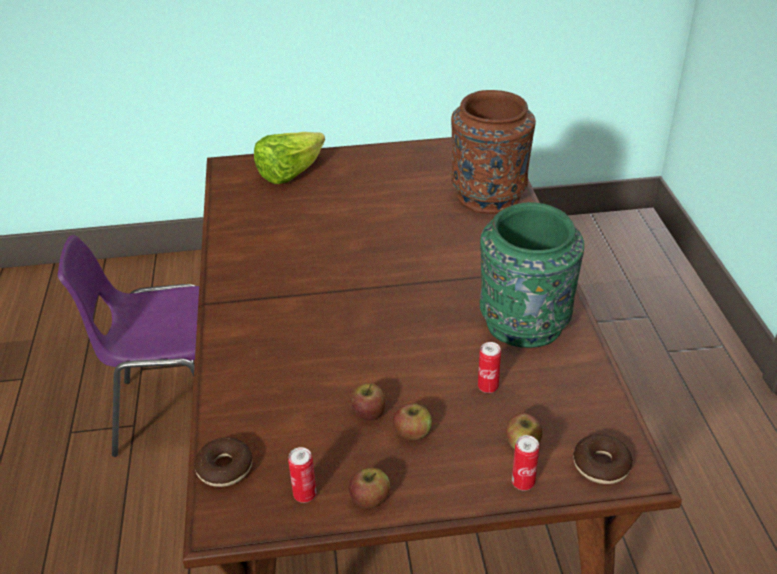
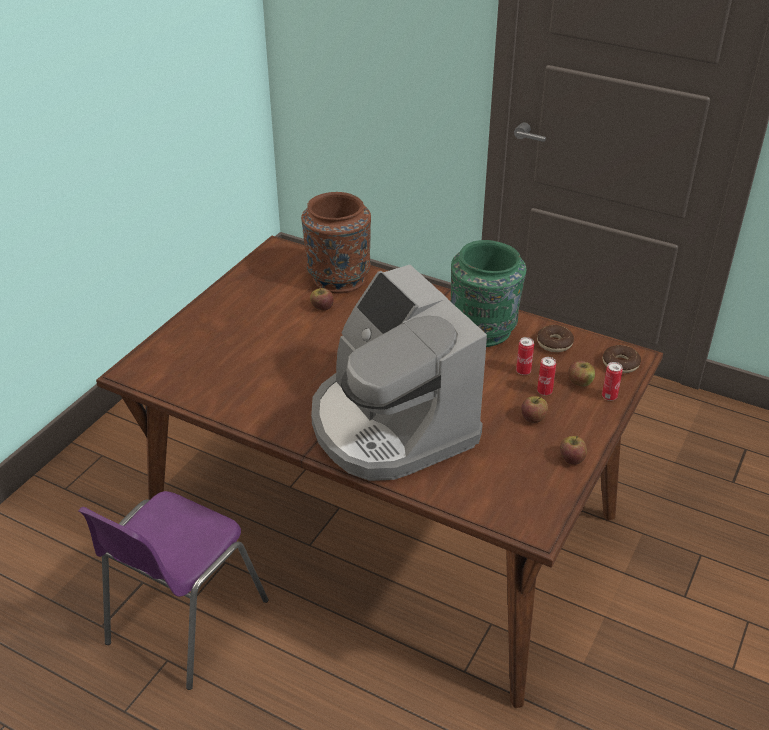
camera: 55 degrees left, 0 degrees up
donut [194,438,252,487] -> donut moved to [537,325,574,352]
lettuce [254,132,325,184] -> none
can [288,447,316,503] -> can moved to [537,357,556,395]
apple [351,384,385,421] -> apple moved to [310,286,334,311]
none -> coffee machine [311,265,487,481]

